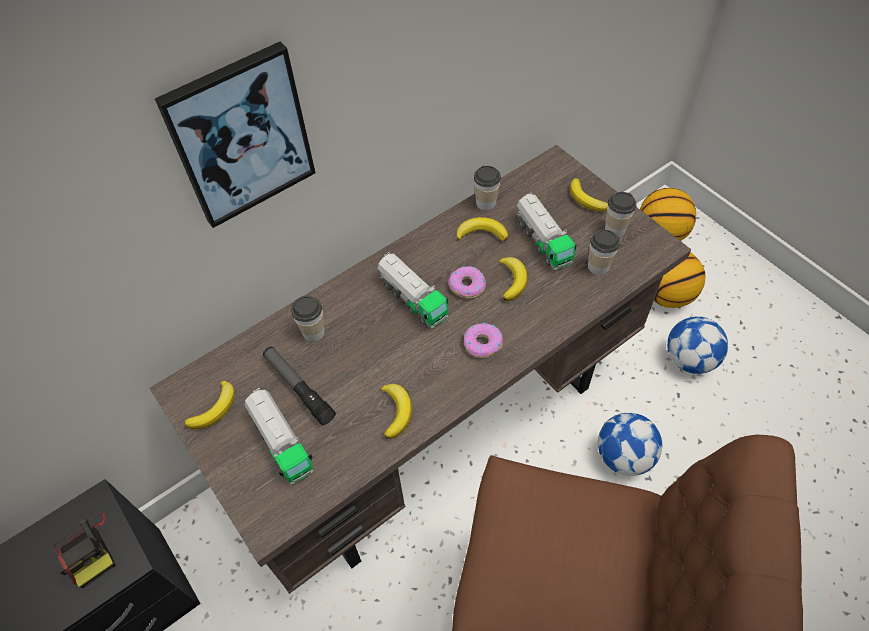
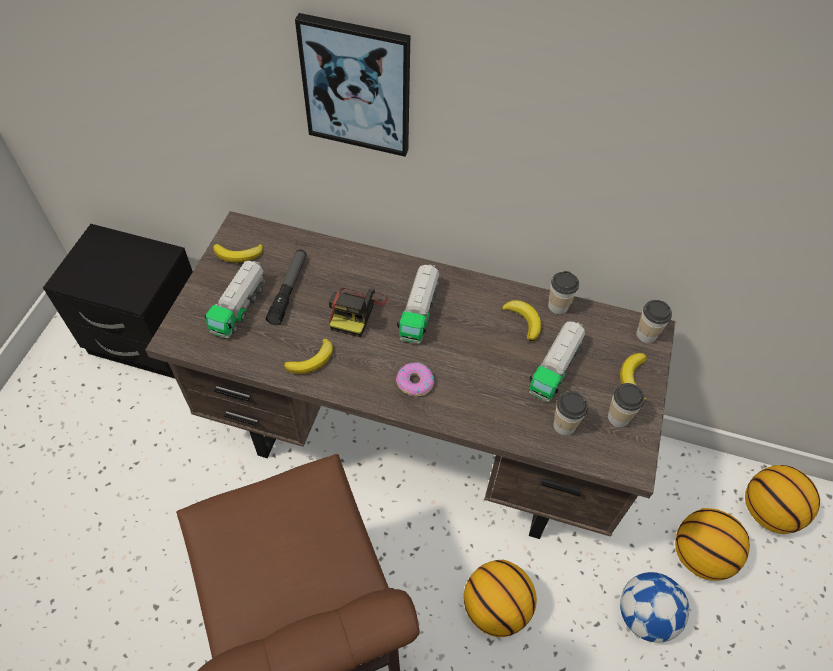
camera: 50 degrees right, 0 degrees up
camera [53,512,116,588] -> camera moved to [329,287,388,337]
cup [291,296,325,342] -> cup moved to [636,300,672,343]
donut [448,266,486,299] -> none
banana [499,257,528,302] -> none
football [598,413,662,476] -> basketball [464,560,537,637]

